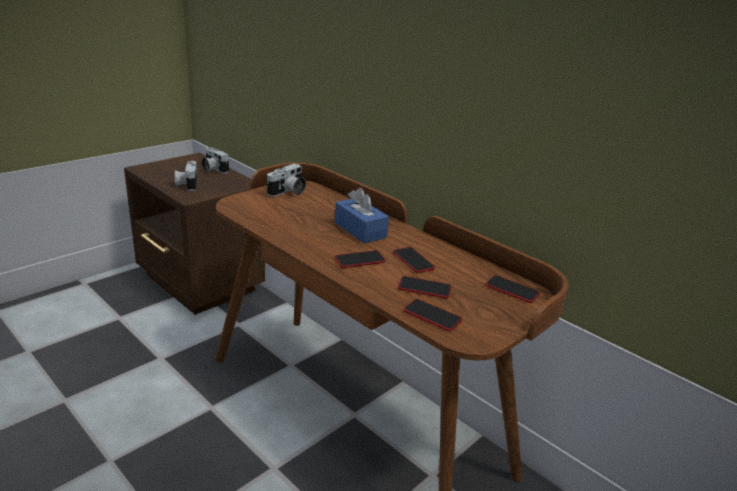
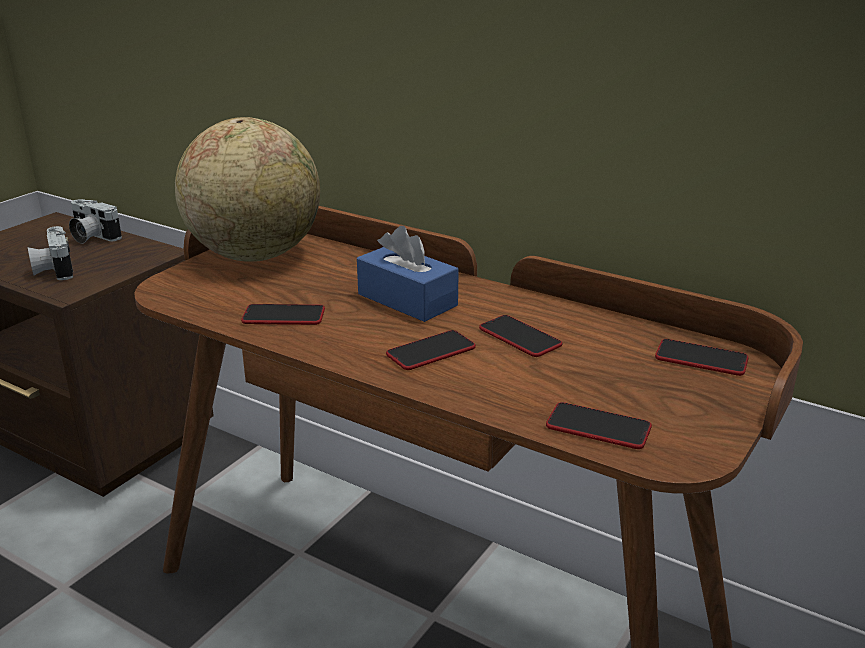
camera: 10 degrees left, 0 degrees up
camera [267,164,306,197] -> globe [175,117,320,262]
phone [398,276,452,298] -> phone moved to [241,304,325,325]

